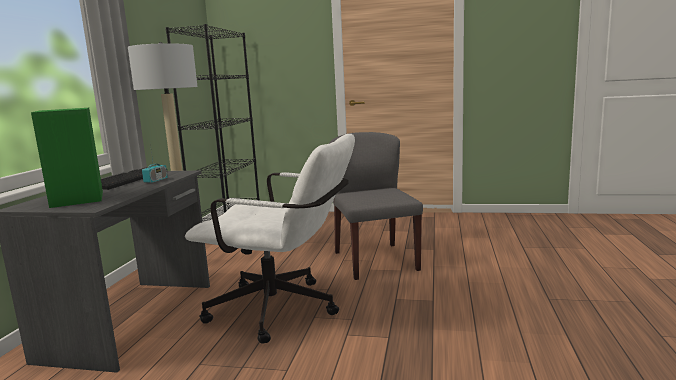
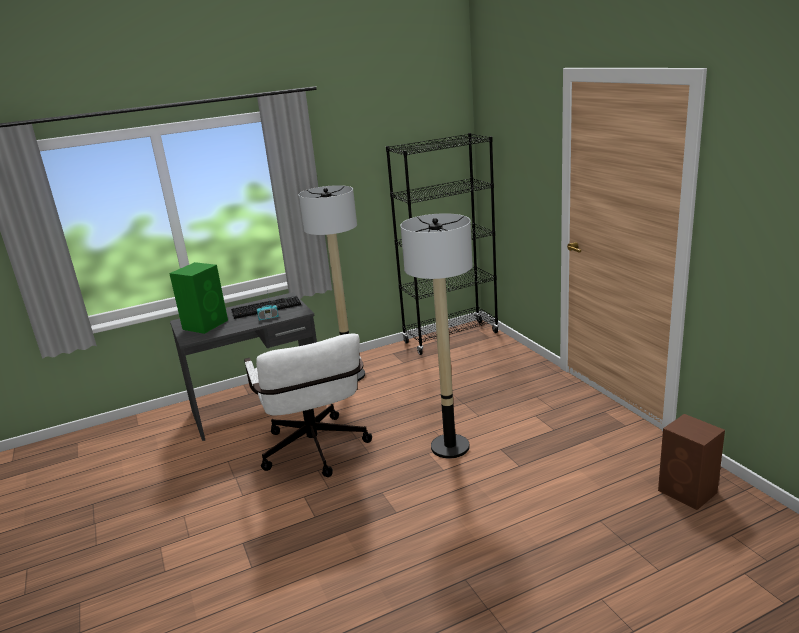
camera: 55 degrees right, 10 degrees up
grey chair [329,132,423,280] -> floor lamp [400,213,473,459]
none -> brown speaker [658,414,725,510]

